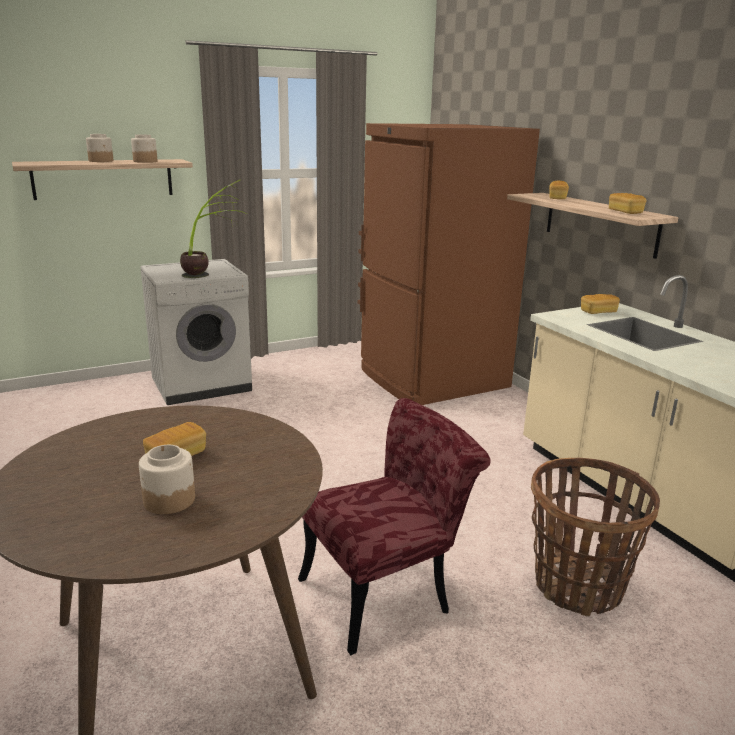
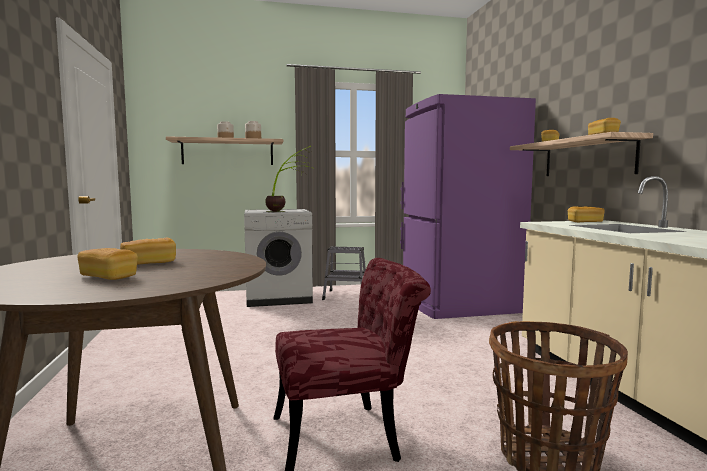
camera: 15 degrees right, 15 degrees down
jar [139,445,195,514] -> bread [77,248,138,280]
brown fridge [358,123,540,405] -> purple fridge [400,94,536,319]
none -> grey step ladder [322,246,366,300]

